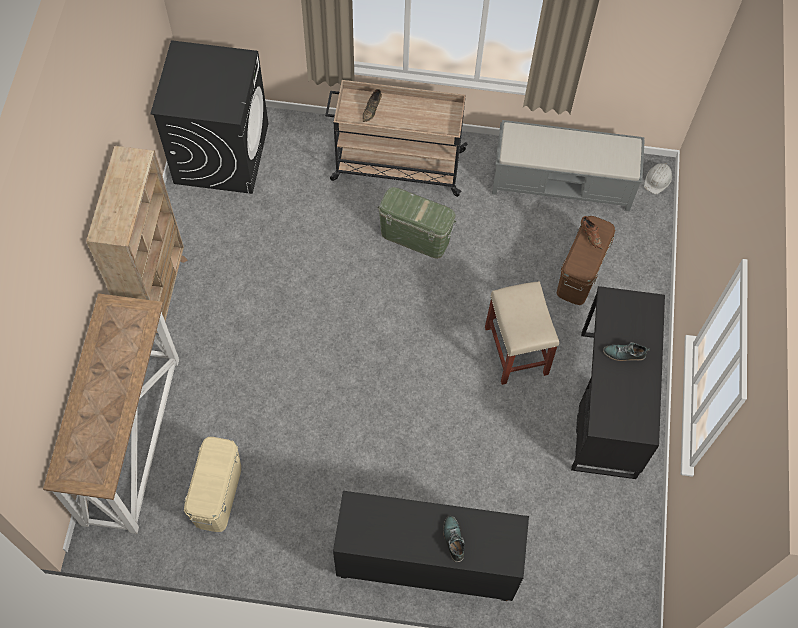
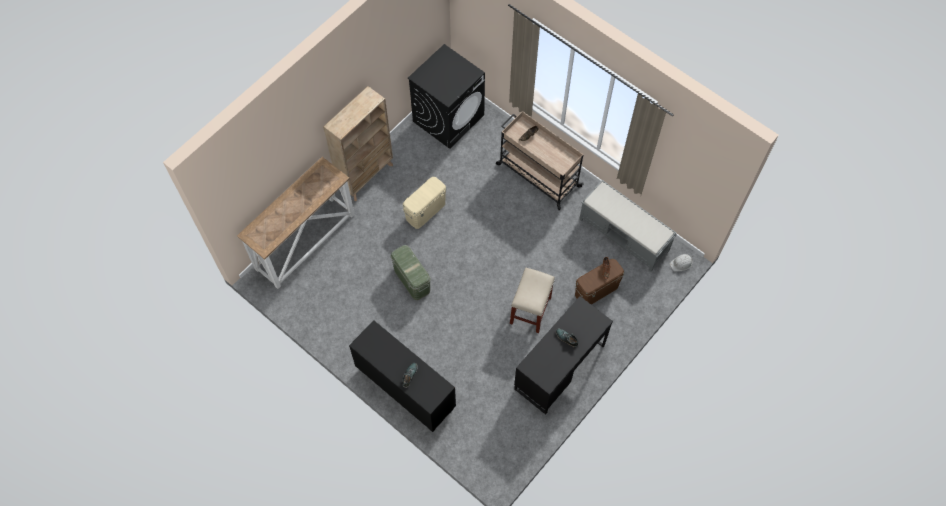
camera: 35 degrees right, 0 degrees up
beige storage box [184,437,241,532] -> beige storage box moved to [403,177,446,229]
green storage box [377,187,457,259] -> green storage box moved to [391,245,431,300]

